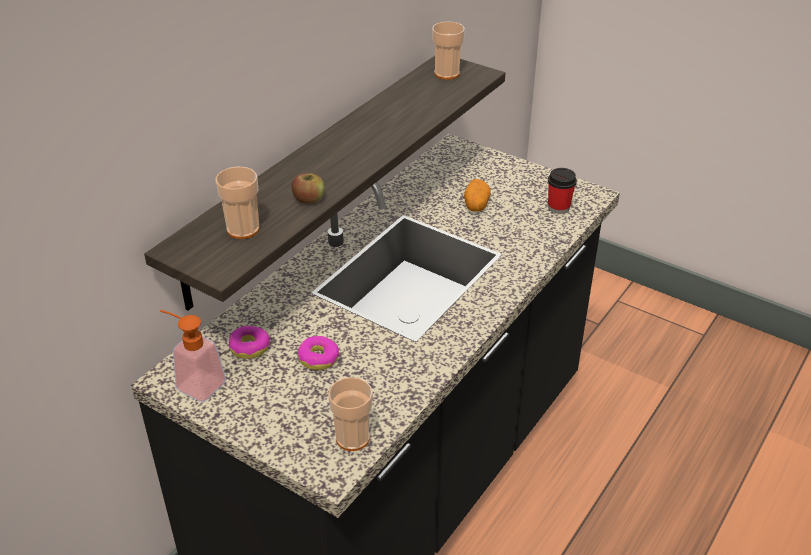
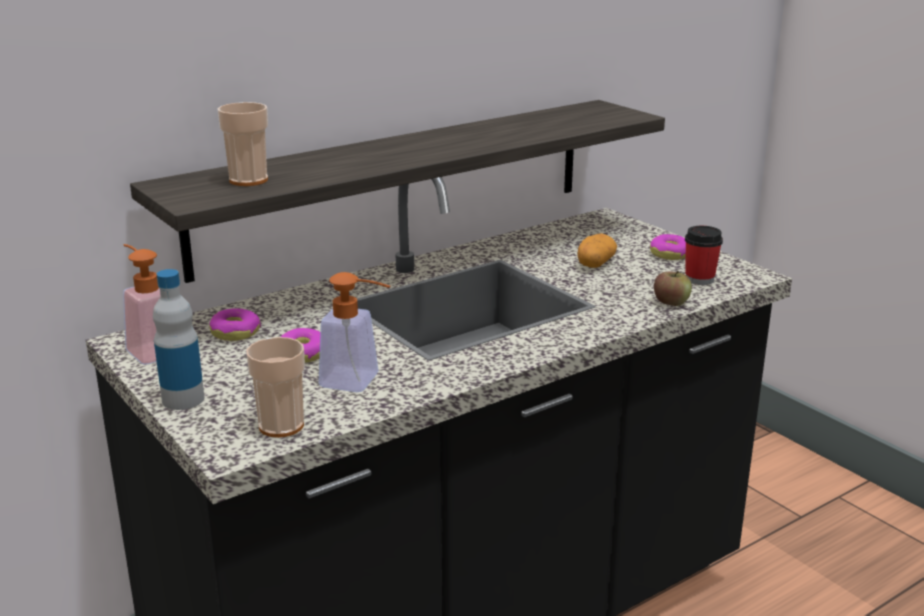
camera: 20 degrees right, 15 degrees down
apple [292,173,325,204] -> apple moved to [654,271,692,306]
cup [432,21,465,80] -> none
none -> bottle [153,269,205,410]
none -> soap dispenser [318,272,390,392]
none -> donut [650,234,686,260]

